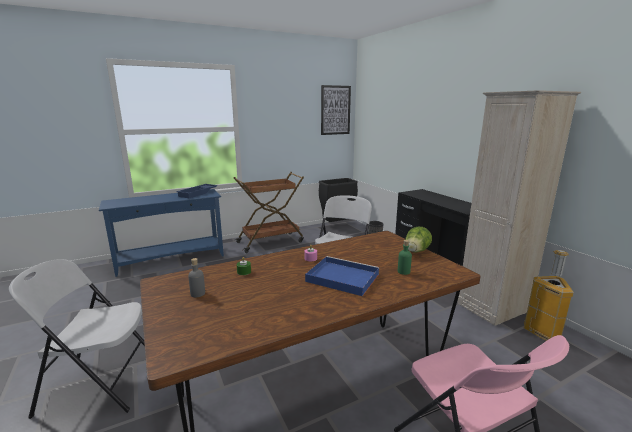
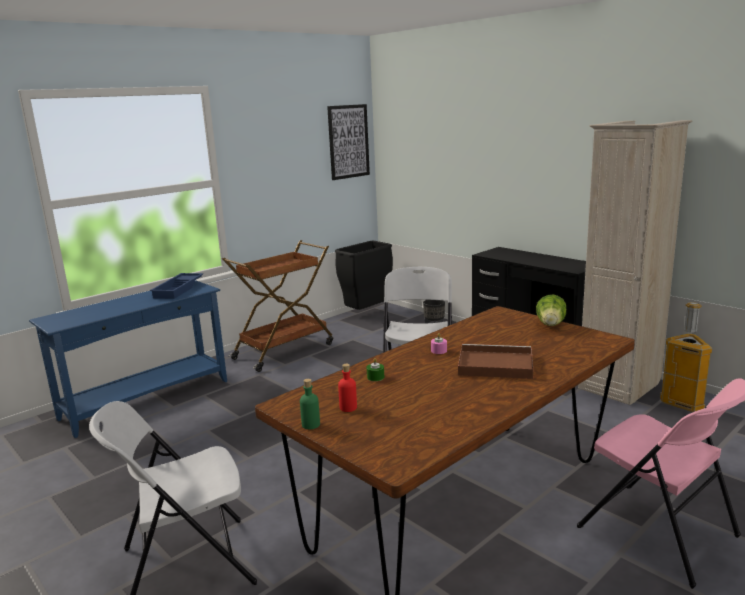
camera: 15 degrees left, 0 degrees up
grey bottle [188,258,205,297] -> red bottle [338,364,357,412]
blue tray [305,256,379,296] -> brown tray [458,344,533,379]
green bottle [398,240,412,275] -> green bottle moved to [300,379,320,429]

